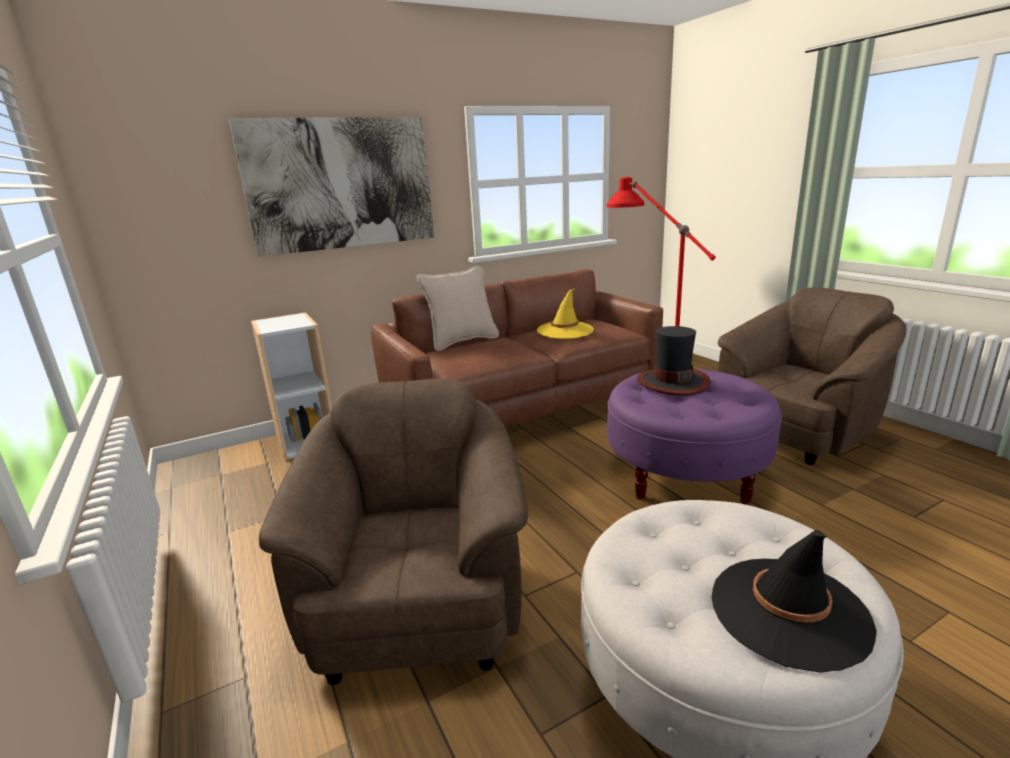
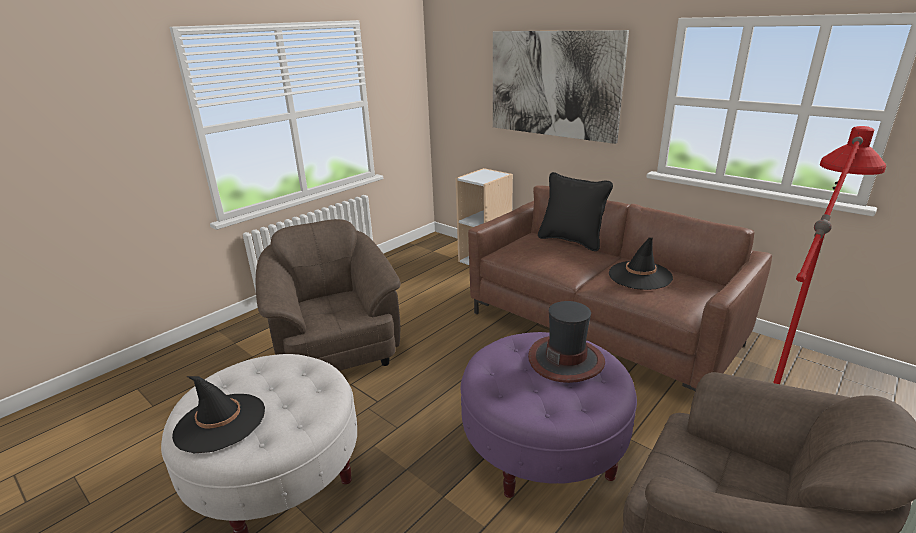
camera: 70 degrees right, 5 degrees up
brown armchair [259,379,528,685] -> brown armchair turned 90 degrees counterclockwise [256,219,401,371]
beige pillow [417,266,499,351] -> black pillow [538,172,613,251]
yellow hat [537,289,594,339] -> black hat [609,237,673,290]

